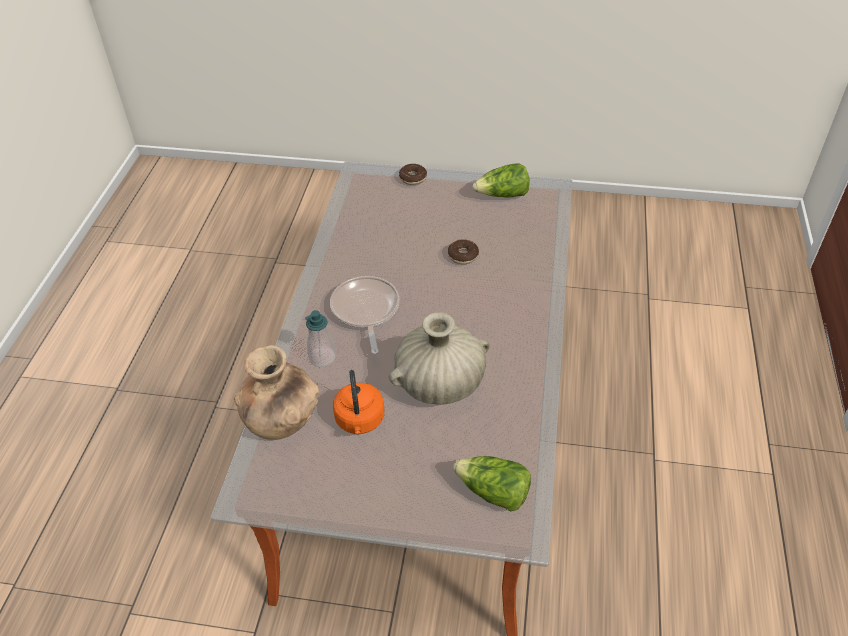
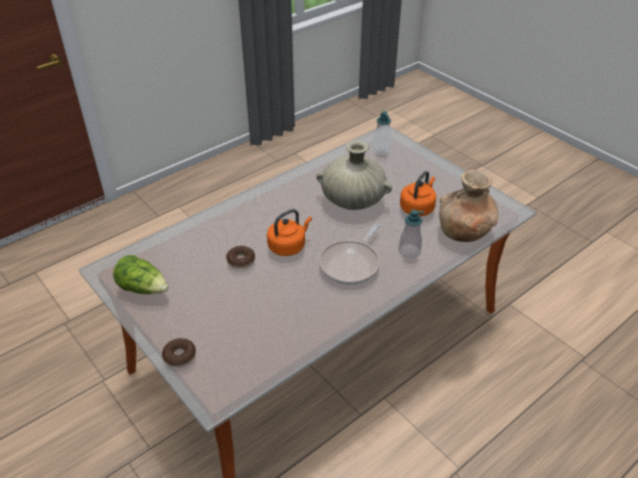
camera: 140 degrees left, 5 degrees down
lettuce [453,456,531,511] -> soap dispenser [372,111,391,155]
none -> orange kettle [267,209,312,256]

